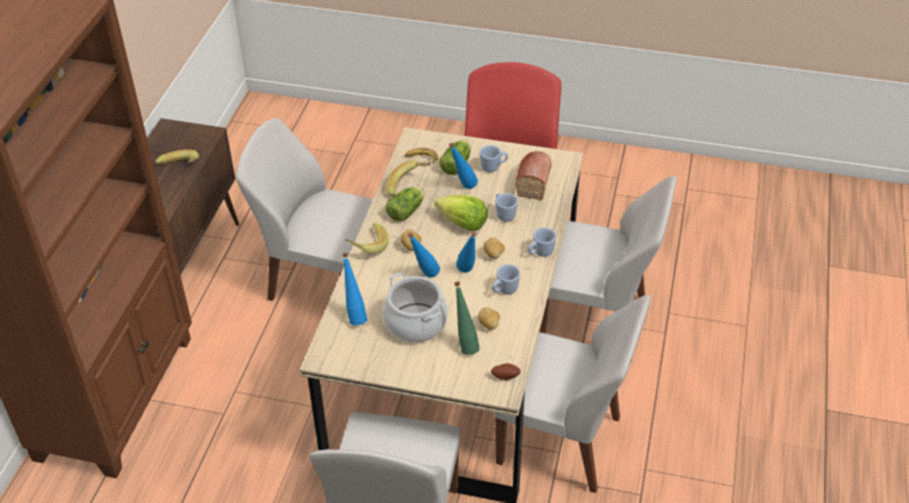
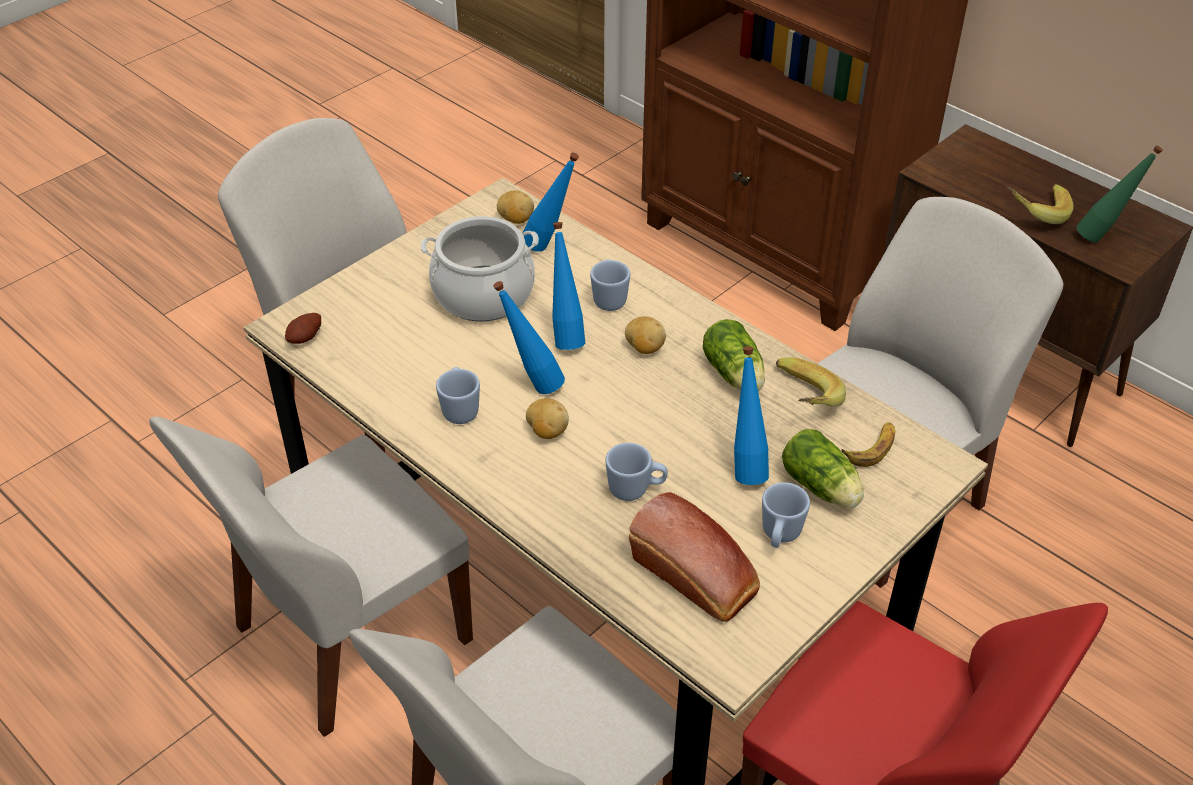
camera: 120 degrees right, 0 degrees up
banana [345,223,389,254] -> none
lettuce [434,195,488,231] -> none
green bottle [454,281,480,355] -> green bottle moved to [1076,145,1163,243]
potato [478,307,500,330] -> potato moved to [497,191,534,224]
blue mug [528,227,556,257] -> blue mug moved to [590,259,630,311]

